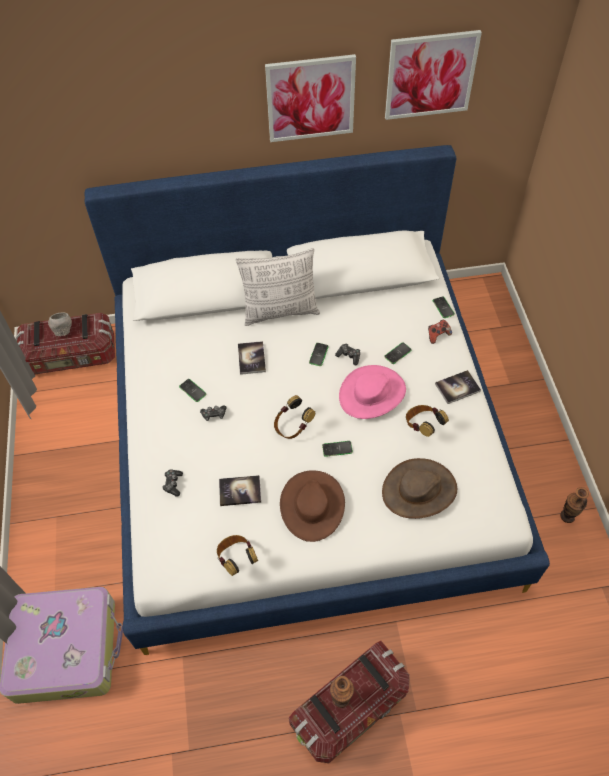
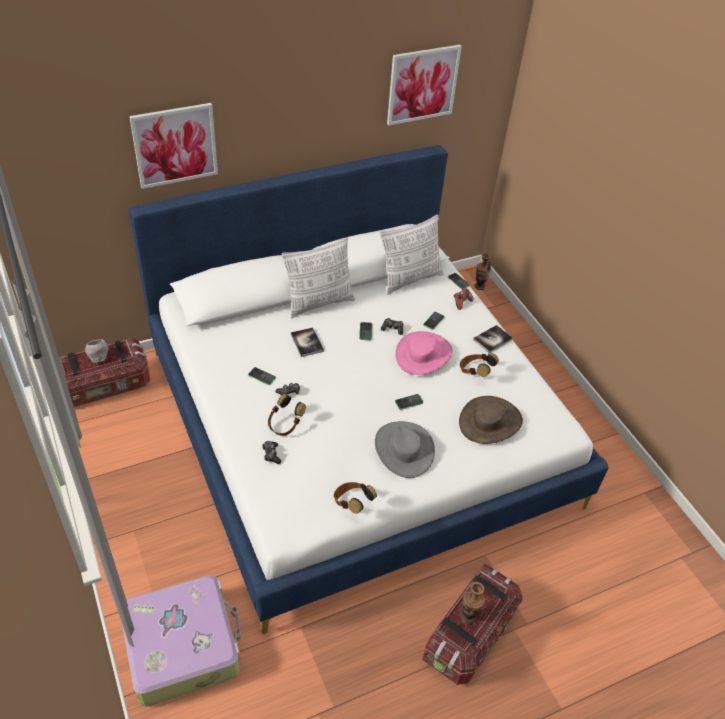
camera: 20 degrees left, 10 degrees down
book [219,475,261,506] -> none
picture [265,54,356,142] -> picture moved to [129,103,218,189]
headphones [274,395,315,439] -> headphones moved to [268,394,306,436]
brown hat [280,470,345,542] -> grey hat [375,421,435,478]
vase [560,487,589,523] -> vase moved to [475,253,491,290]
none -> pillow [380,214,444,295]

